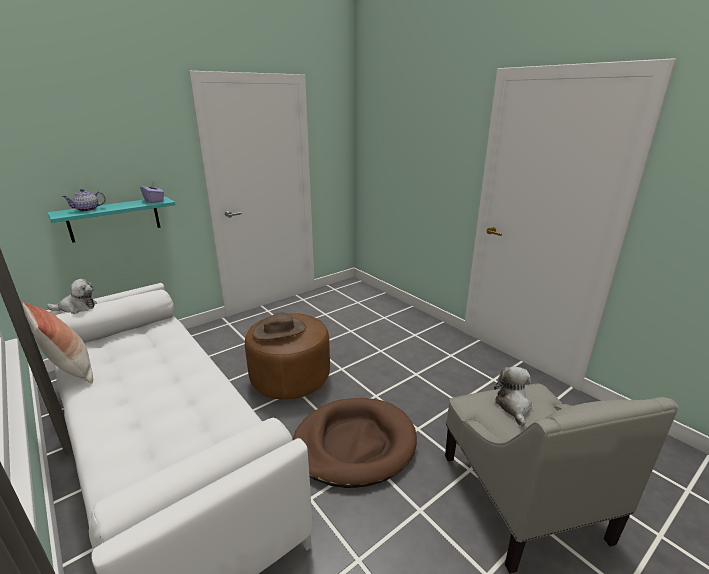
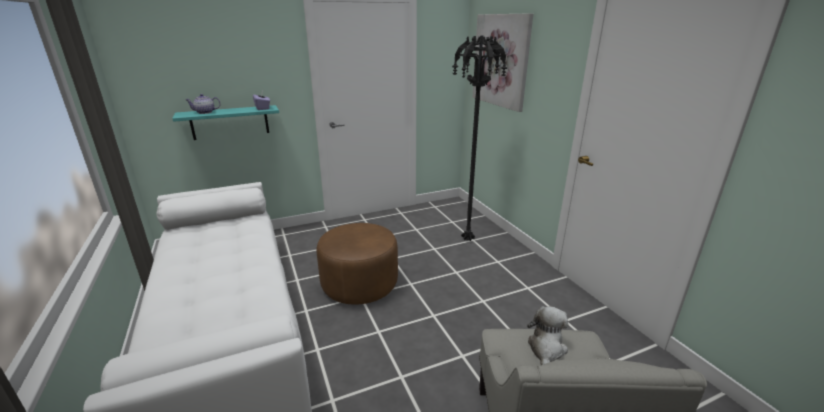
camera: 15 degrees right, 0 degrees up
pillow [23,301,93,383] -> none
plush toy [47,279,97,314] -> none
brown hat [252,312,306,340] -> none
brown dog bed [293,398,417,488] -> none
none -> black floor lamp [452,35,507,241]
none -> picture [472,13,533,112]

